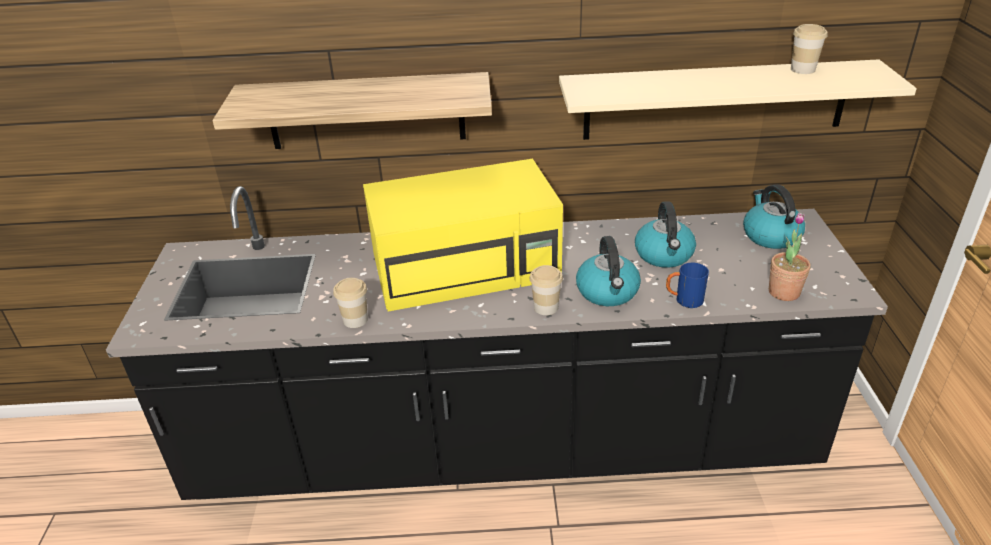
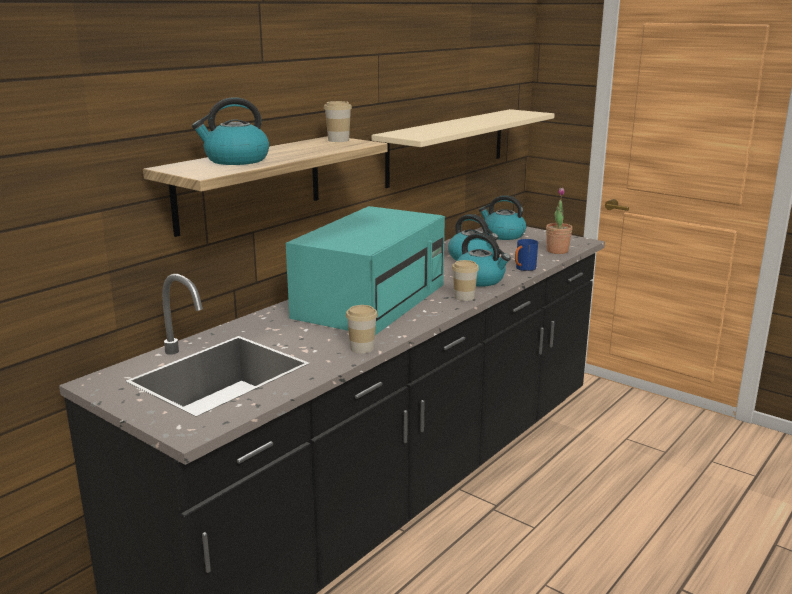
camera: 50 degrees left, 15 degrees down
yellow microwave [363,159,563,311] -> turquoise microwave [286,206,445,335]
cup [791,24,827,74] -> cup moved to [324,101,352,142]
none -> kettle [192,97,269,165]

